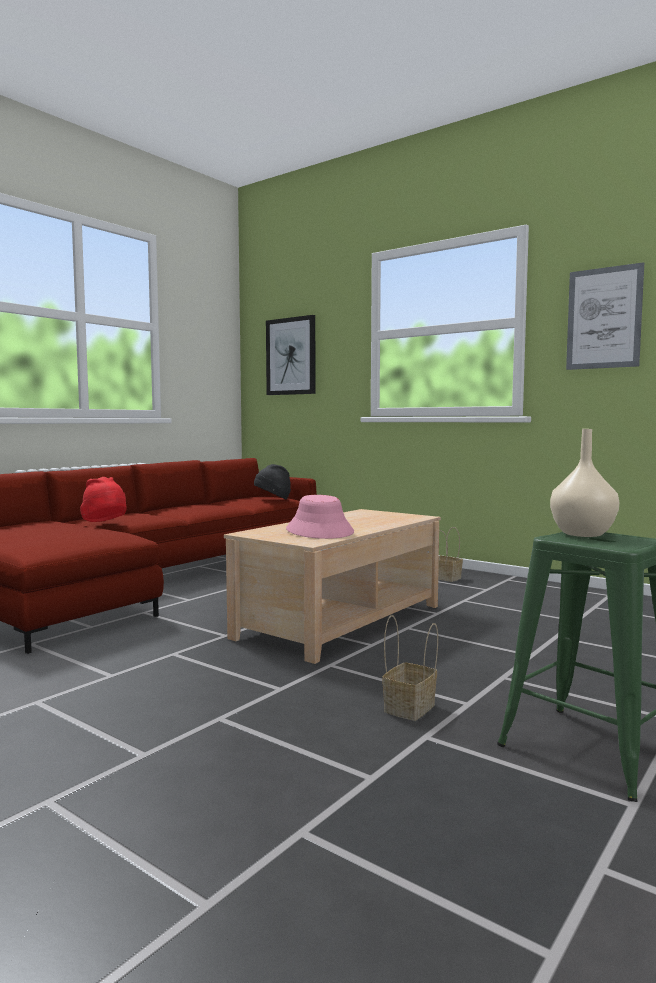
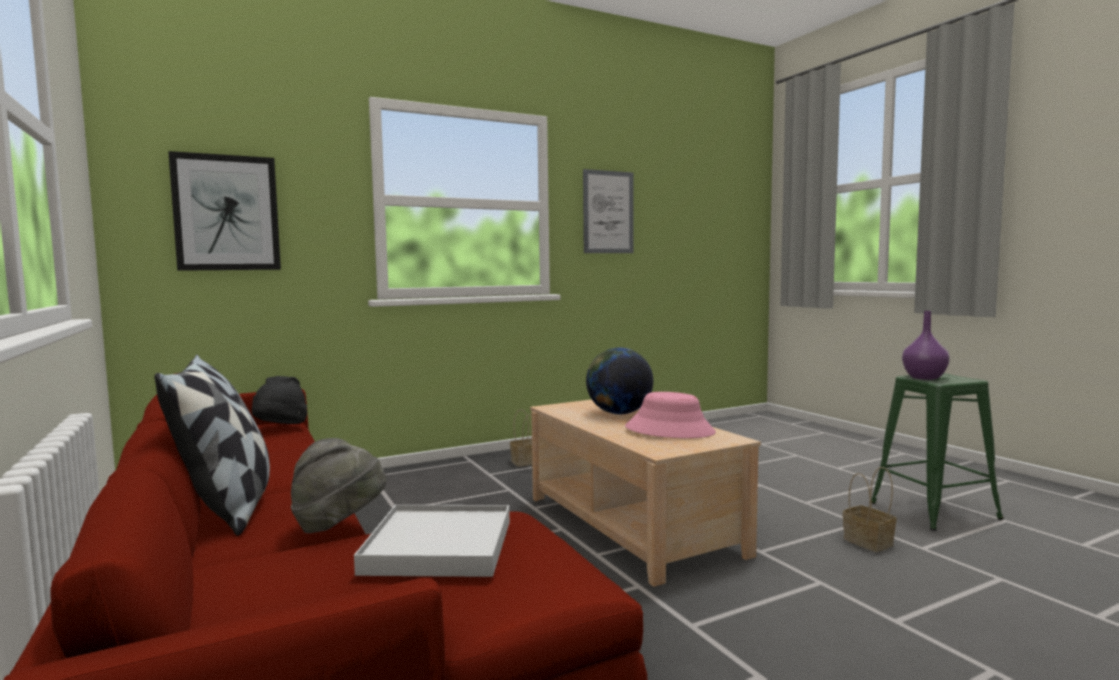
camera: 65 degrees left, 0 degrees up
red hat [80,477,127,522] -> grey hat [291,438,386,533]
beige vase [550,429,619,537] -> purple vase [902,311,950,380]
none -> pillow [154,355,270,536]
none -> white tray [354,505,510,577]
none -> globe [586,348,653,414]

